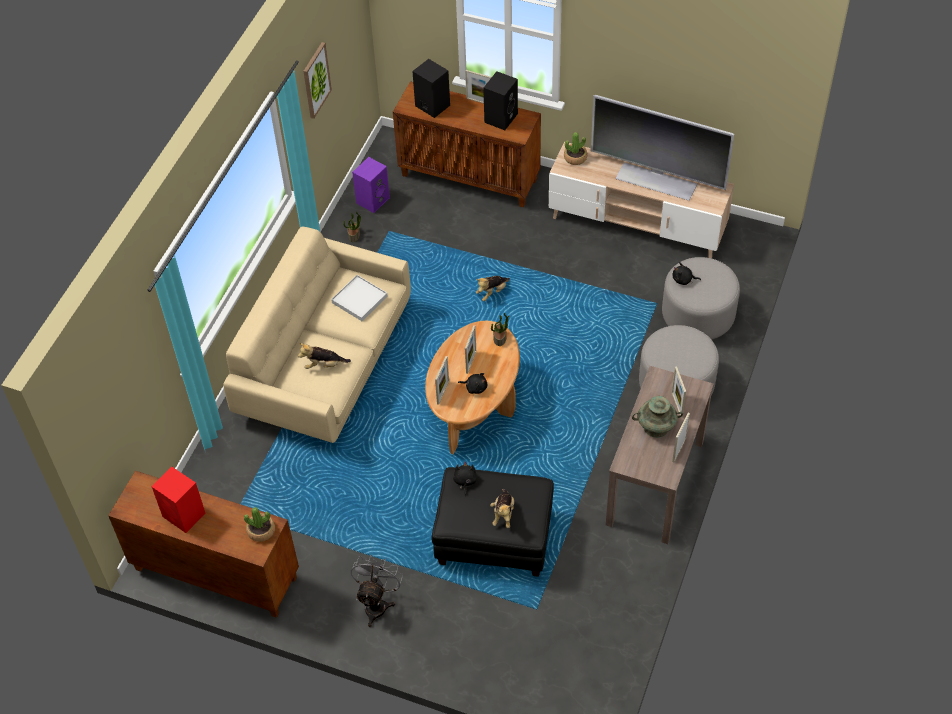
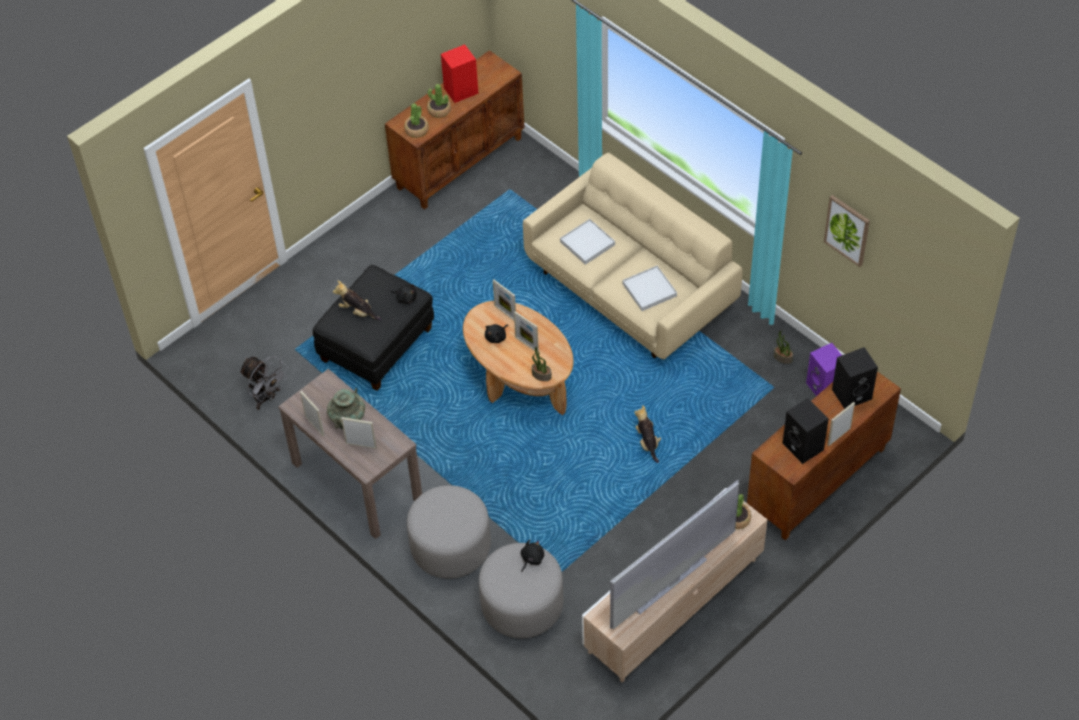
camera: 115 degrees right, 0 degrees up
plush toy [298,343,351,369] -> white tray [560,219,615,265]
grey fan [351,555,403,627] -> grey fan moved to [239,356,288,410]
none -> potted plant [427,84,451,118]

